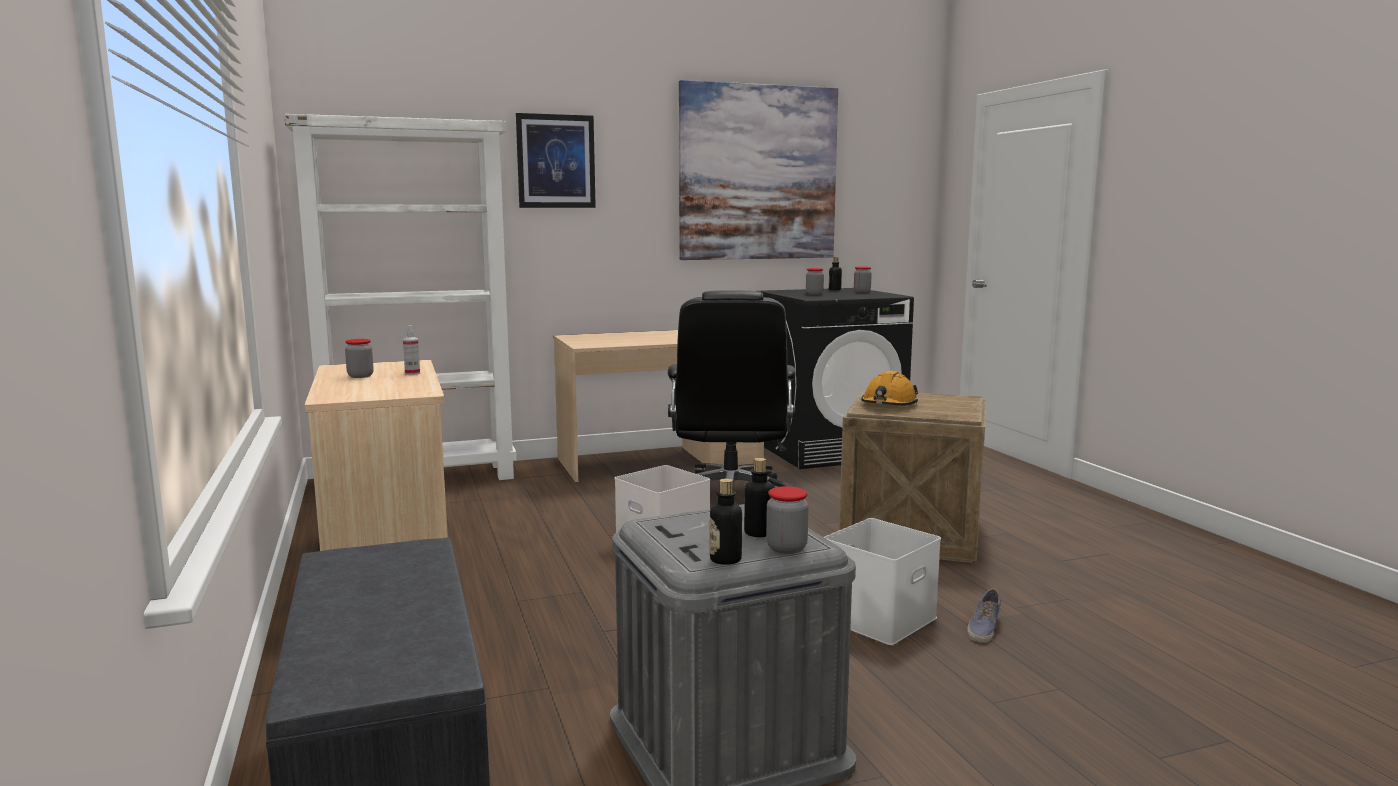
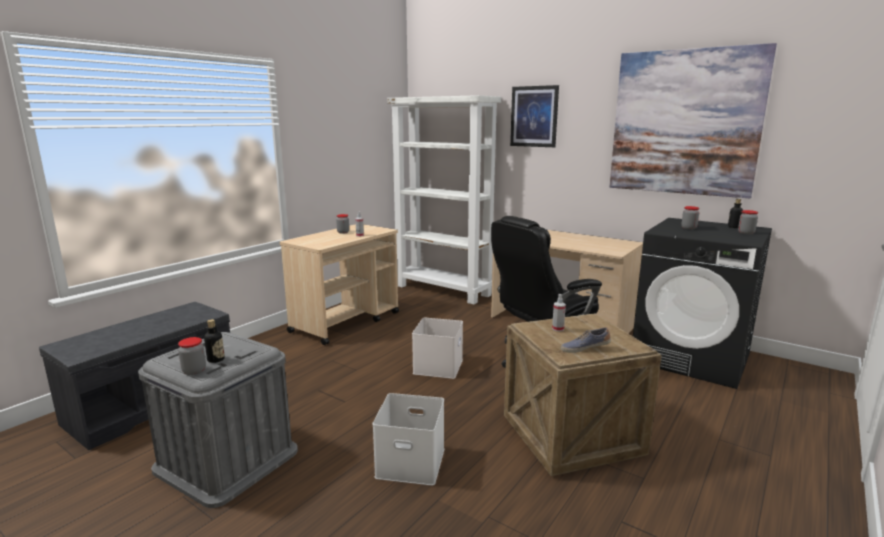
camera: 55 degrees right, 5 degrees up
bottle [710,478,742,565] -> none
orange hard hat [861,371,918,405] -> spray bottle [552,294,566,331]
shoe [967,588,1001,643] -> shoe moved to [561,327,611,353]

